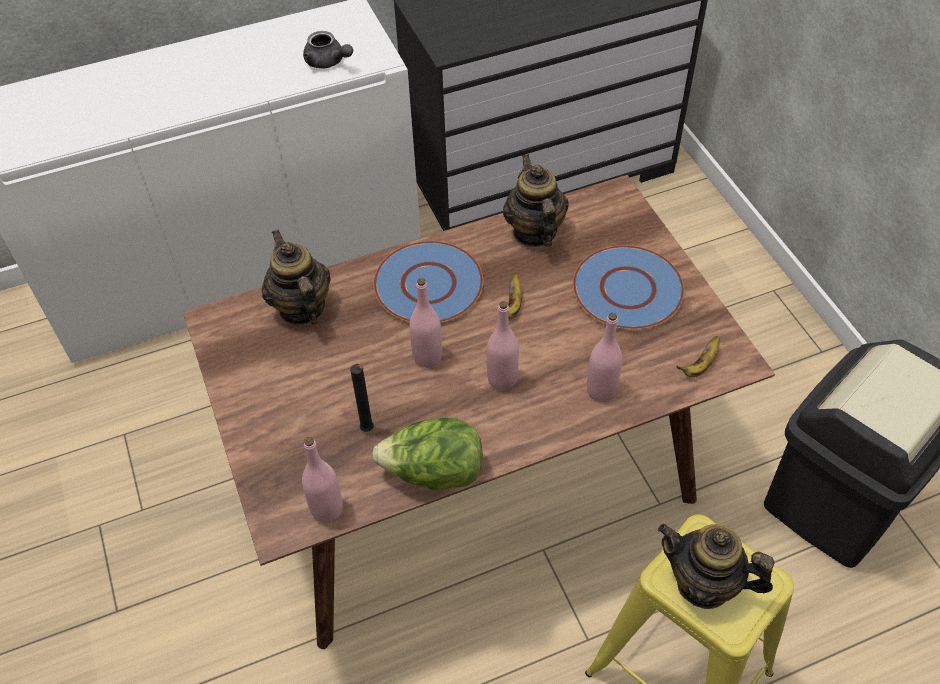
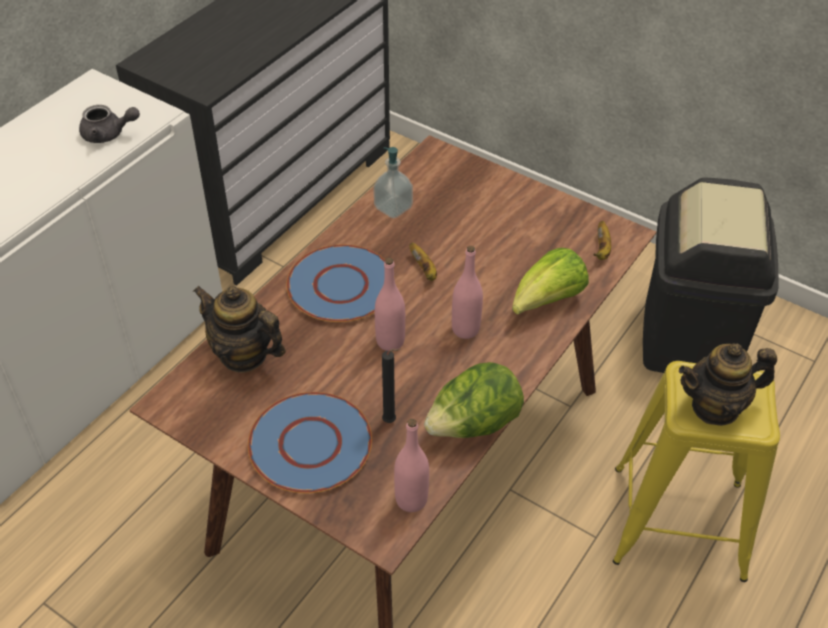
camera: 35 degrees left, 5 degrees down
teapot [503,154,569,247] -> soap dispenser [373,147,413,218]
blue plate [573,245,684,330] -> blue plate moved to [248,392,372,493]
pink bottle [587,313,622,402] -> lettuce [512,248,589,315]

